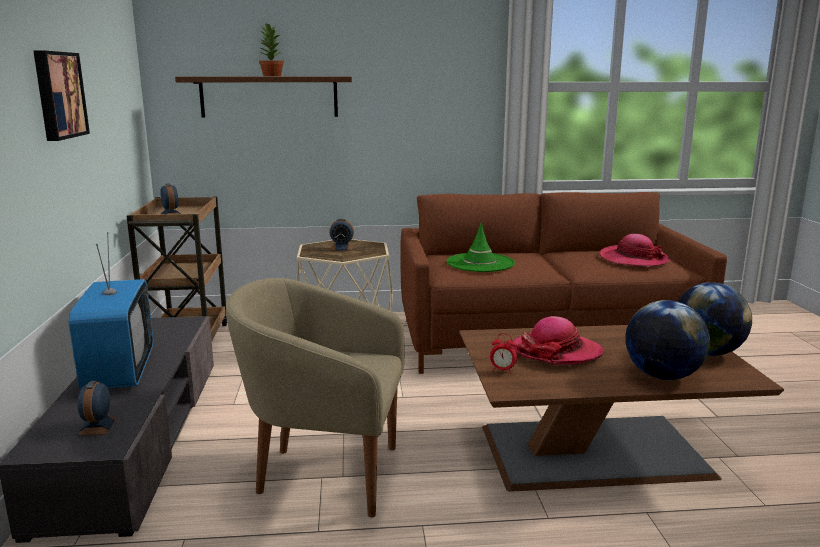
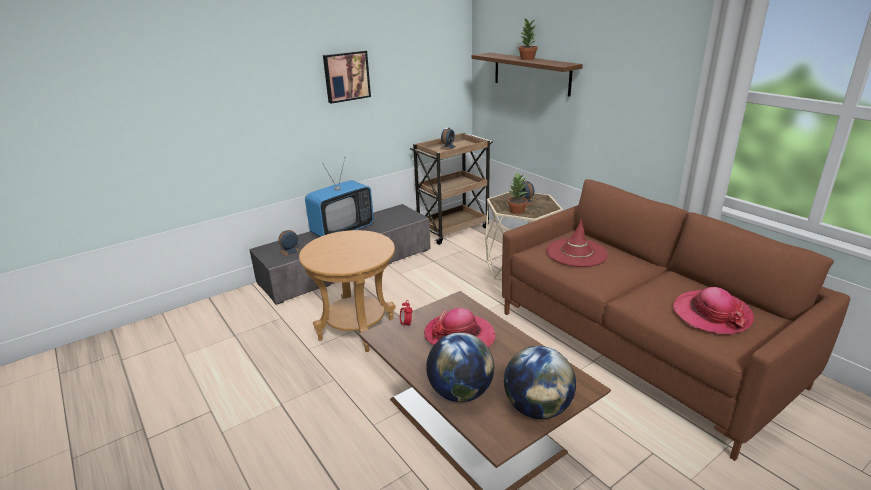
camera: 60 degrees right, 10 degrees up
beige armchair [226,278,405,518] -> brown side table [299,230,396,352]
green hat [447,222,515,272] -> red hat [546,219,608,267]
none -> potted plant [508,172,527,214]

